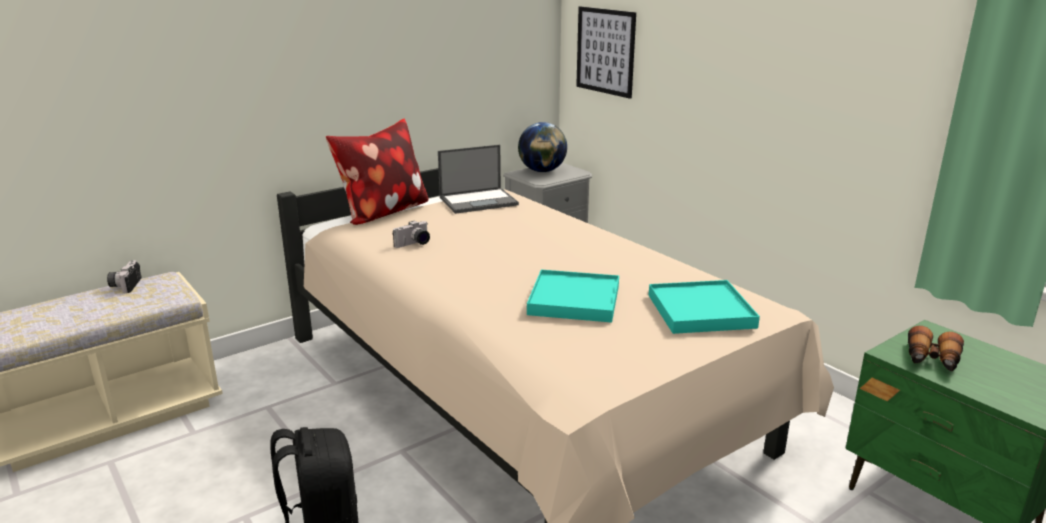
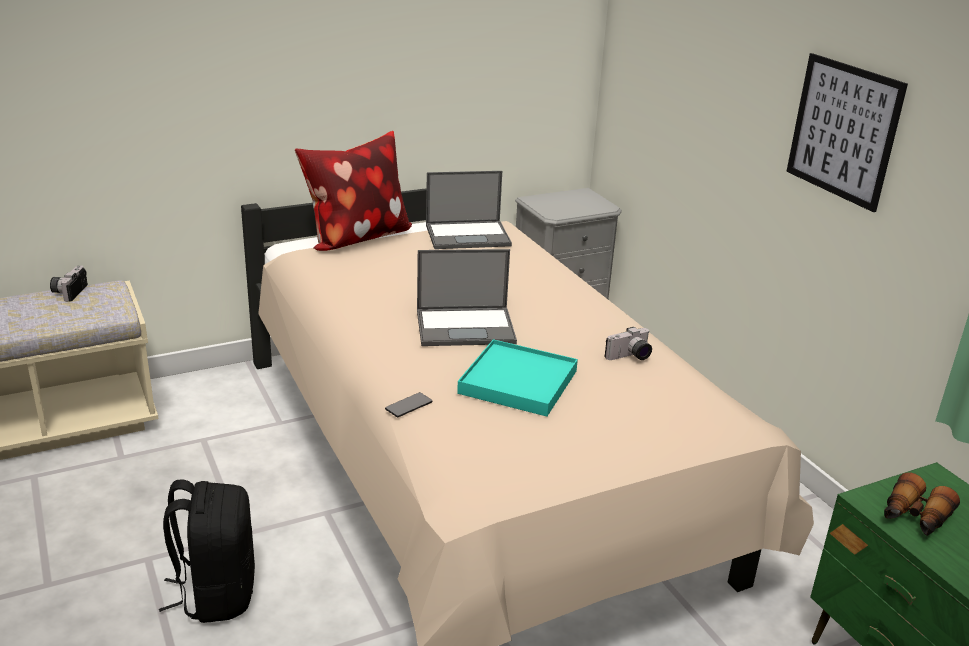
camera: 10 degrees right, 5 degrees up
camera [393,221,430,248] -> camera moved to [605,327,652,360]
globe [518,122,567,172] -> none
picture [576,6,636,99] -> picture moved to [786,53,908,212]
turquoise tray [649,280,760,334] -> none
none -> phone [385,392,432,417]
none -> laptop [417,249,517,346]

